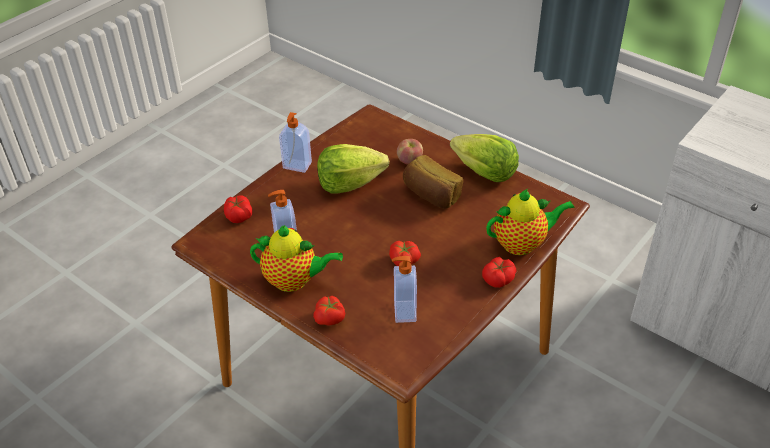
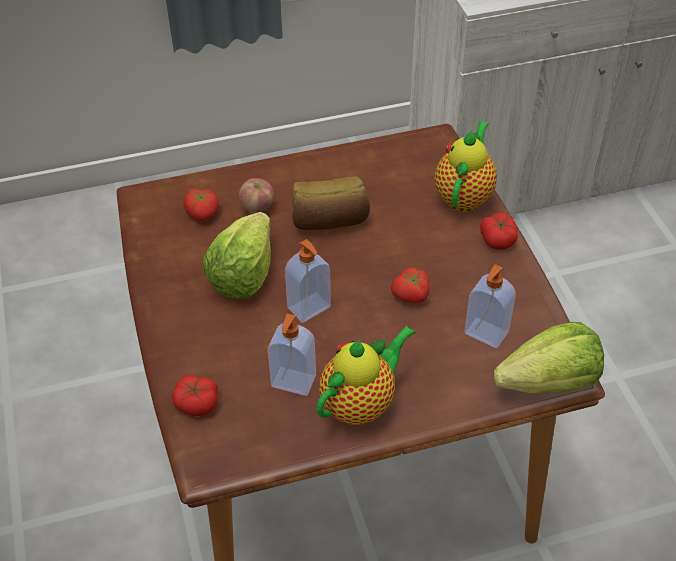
camera: 55 degrees left, 5 degrees up
soap dispenser [279,112,312,173] -> soap dispenser moved to [285,239,331,323]
tomato [313,296,345,326] -> tomato moved to [183,189,219,221]
lettuce [450,134,519,182] -> lettuce moved to [494,322,604,394]

